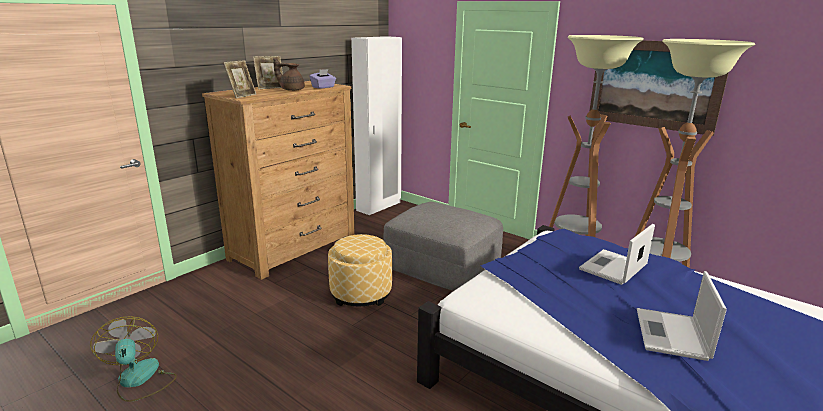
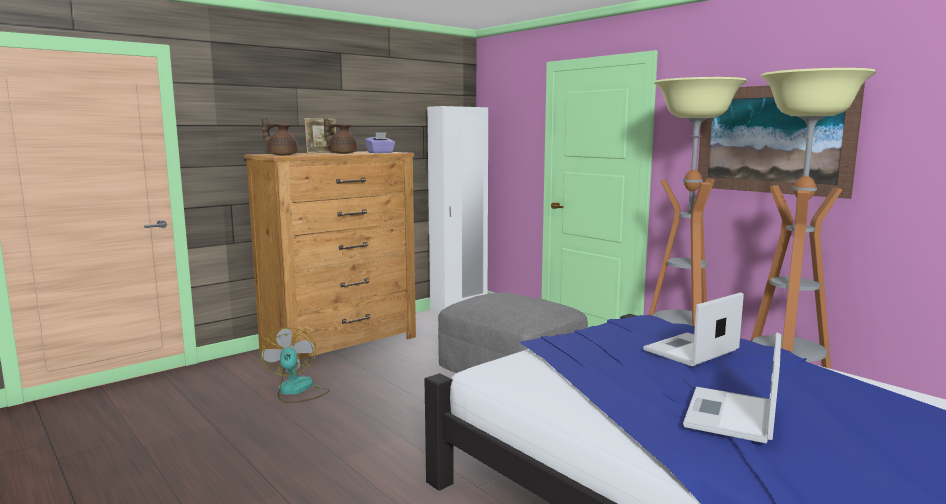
camera: 10 degrees right, 10 degrees down
fan [90,316,177,402] -> fan moved to [260,328,330,403]
picture frame [223,60,256,99] -> brown teapot [262,117,298,155]
ottoman [328,234,392,306] -> none

